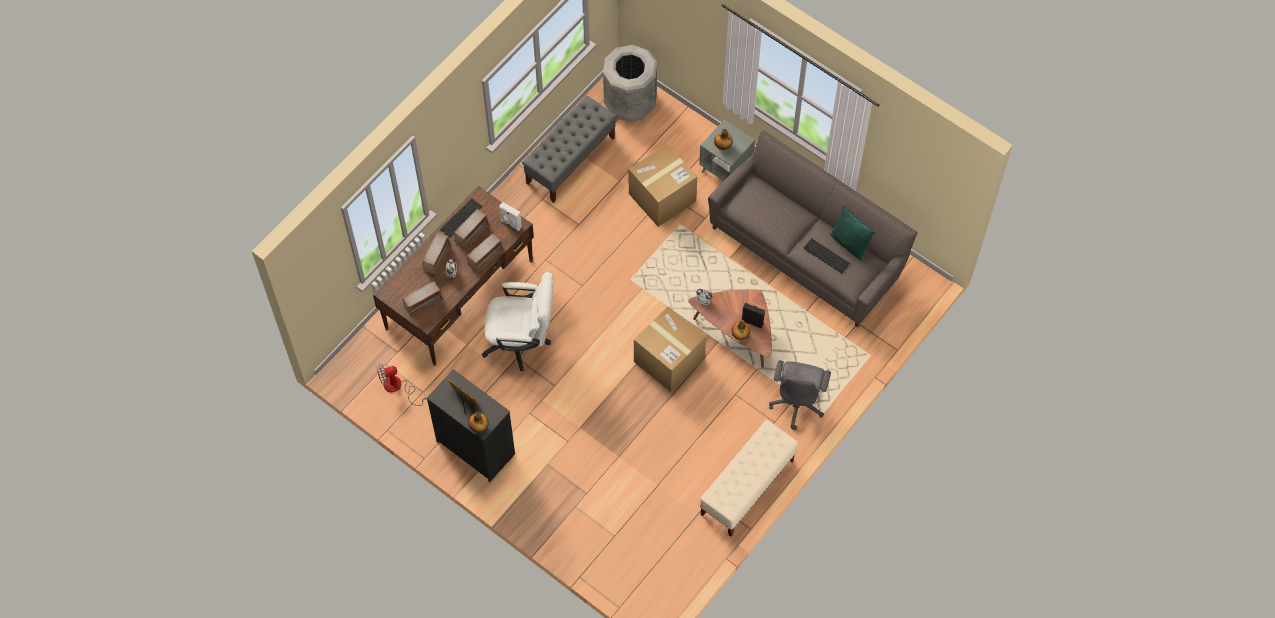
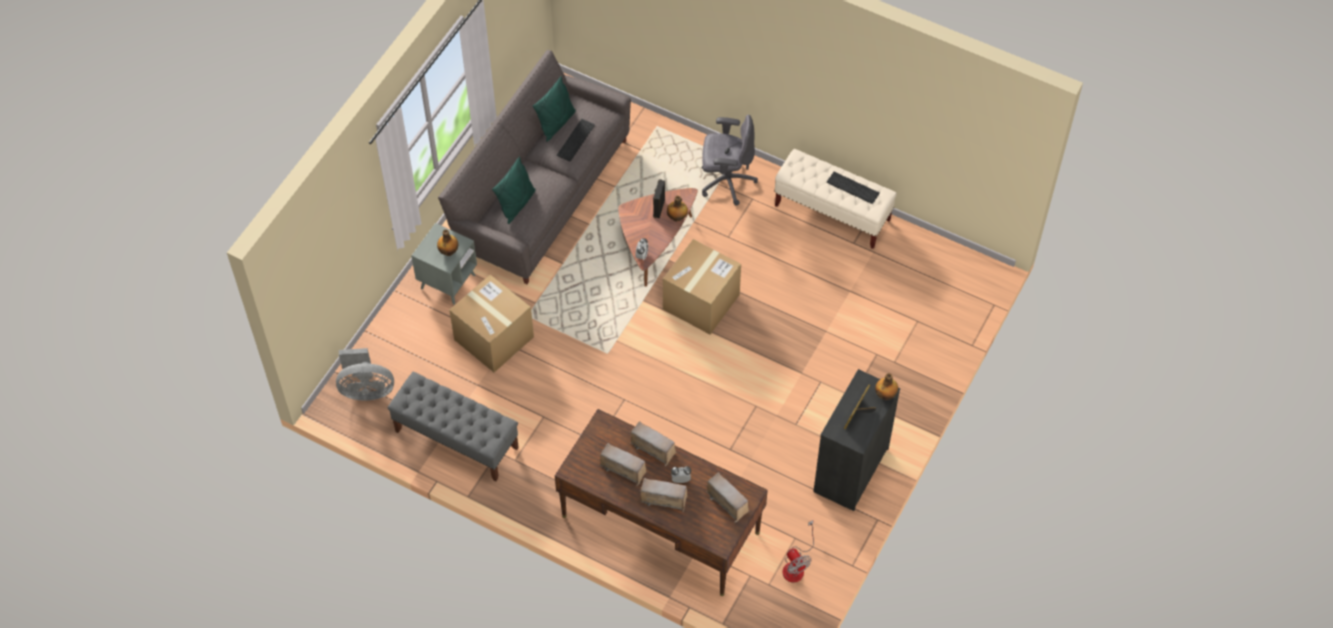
camera: 100 degrees left, 5 degrees down
keyboard [440,199,482,238] -> keyboard moved to [827,172,880,204]
white office chair [482,272,554,371] -> none
white speaker [499,202,522,231] -> none
grey trash can [603,45,657,122] -> grey fan [336,348,394,400]
none -> green pillow [492,156,536,224]

